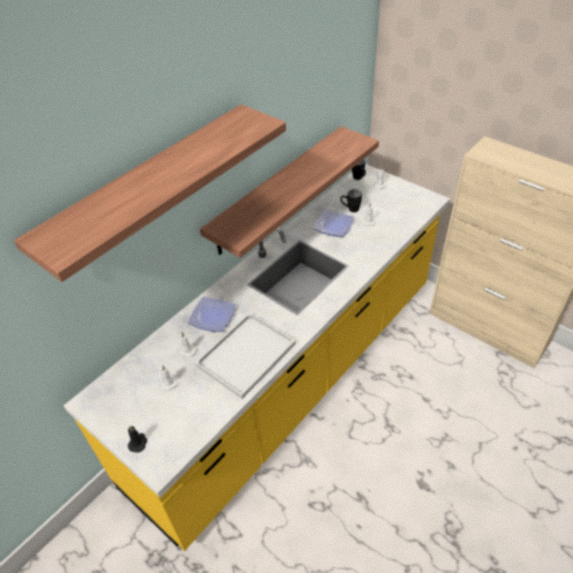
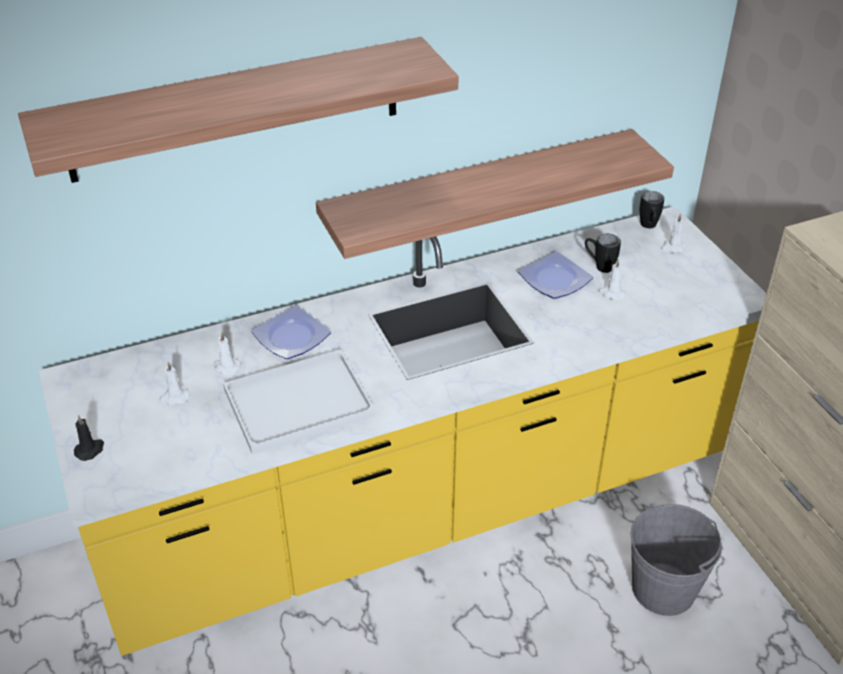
camera: 25 degrees right, 5 degrees down
none -> grey bucket [630,503,722,616]

